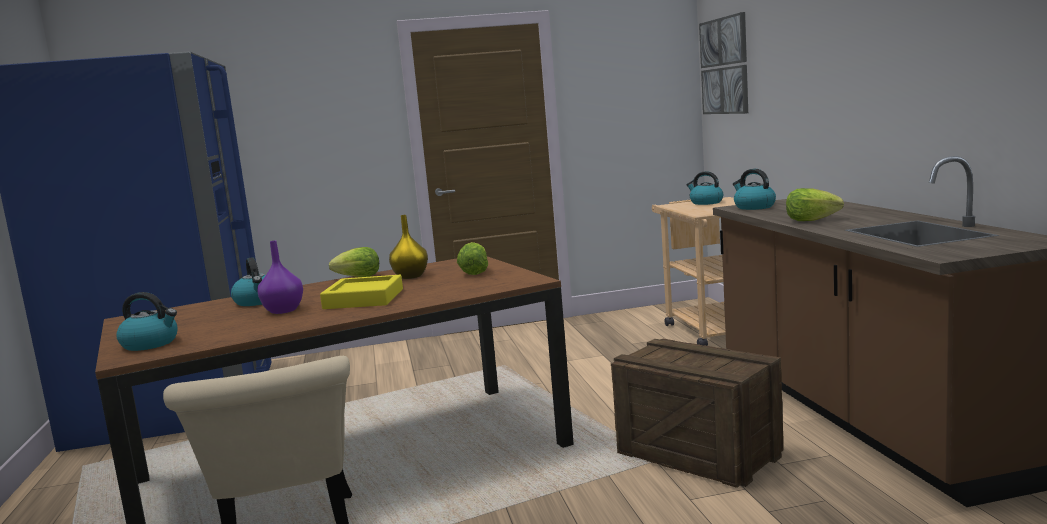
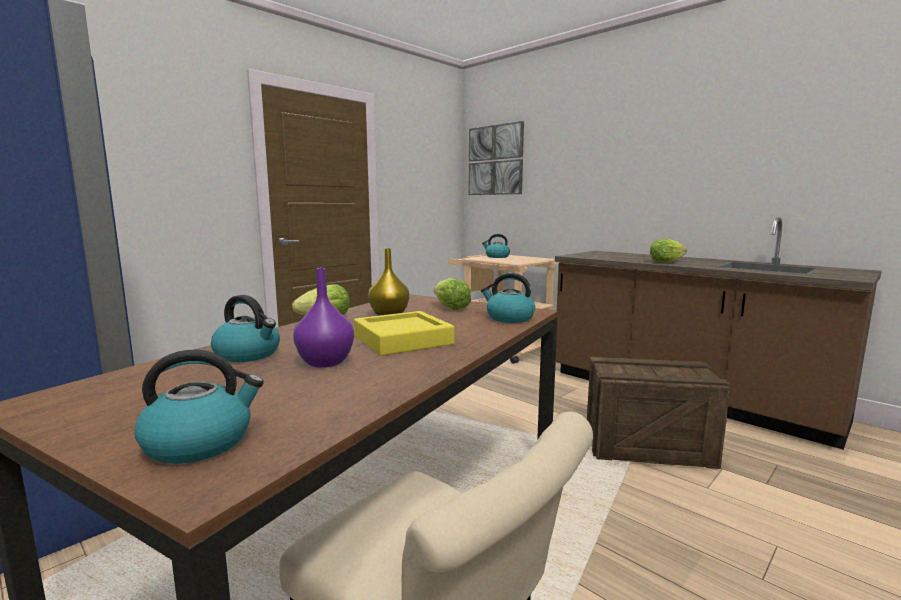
camera: 35 degrees left, 0 degrees up
kettle [733,169,776,210] -> kettle moved to [481,273,535,323]

